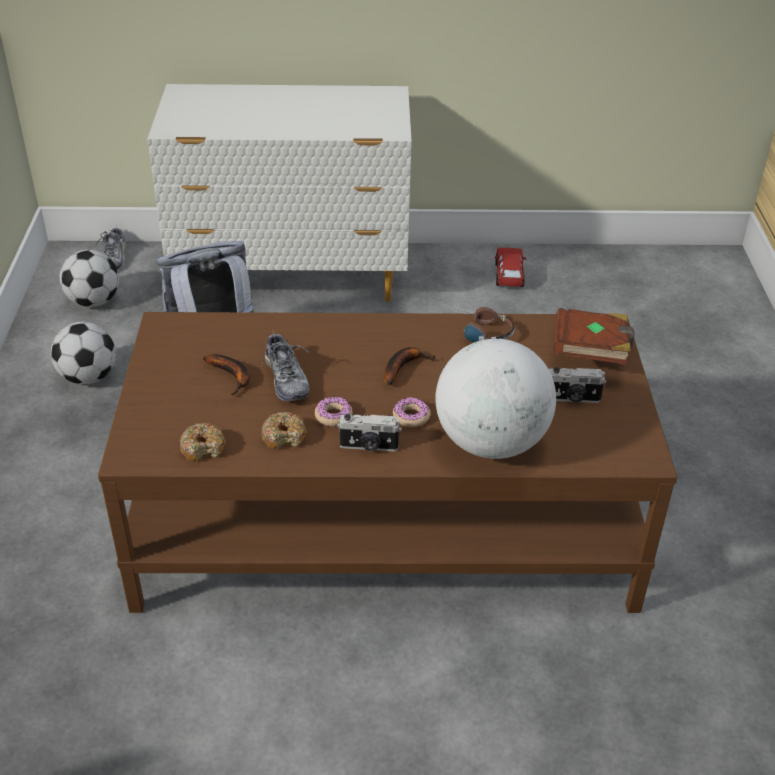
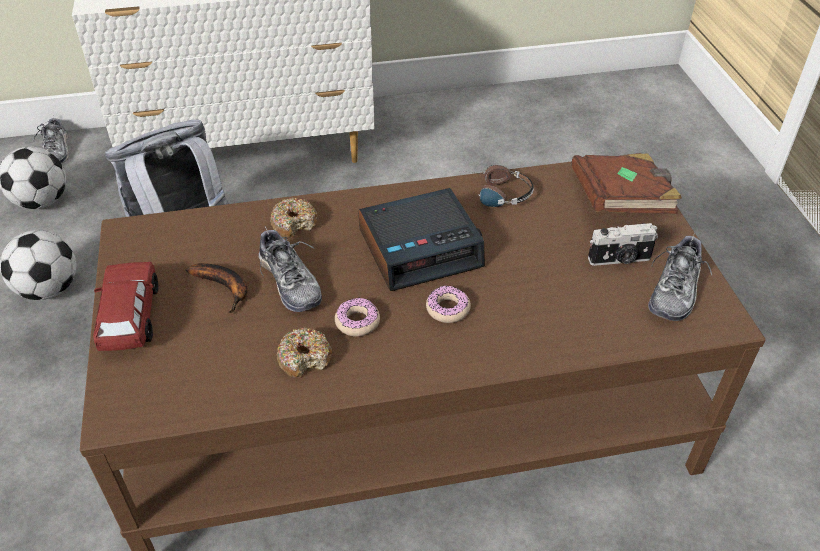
camera: 10 degrees left, 5 degrees up
donut [180,423,226,462] -> donut moved to [270,198,318,238]
camera [337,414,402,451] -> none
banana [384,347,436,385] -> alarm clock [358,188,485,291]
globe [436,339,556,459] -> none
red toy car [495,248,526,287] -> red toy car moved to [93,262,158,351]
none -> shoe [648,230,712,321]

